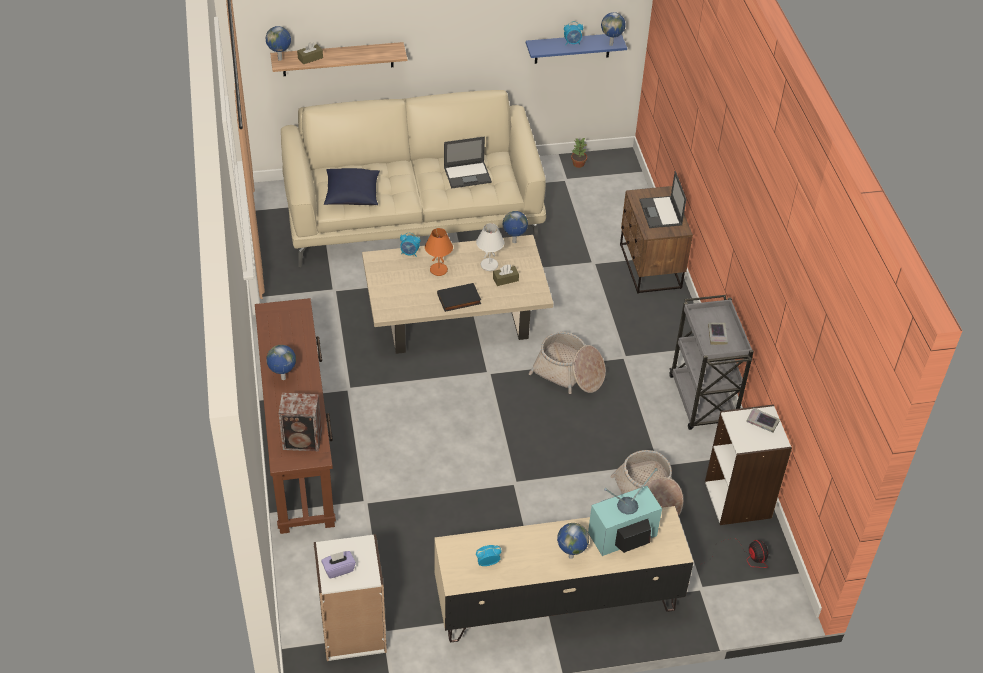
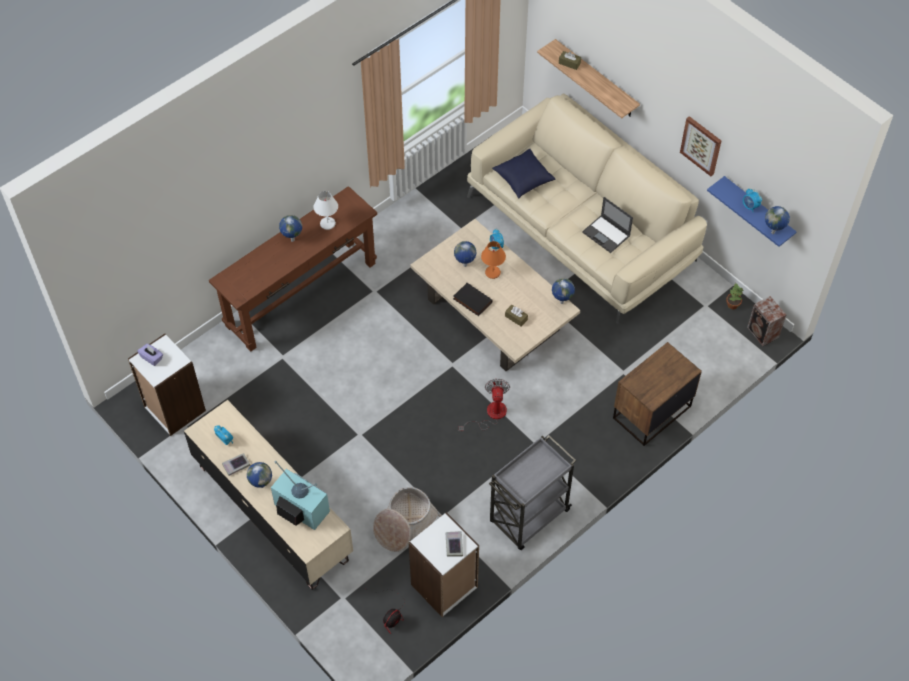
camera: 60 degrees right, 10 degrees up
globe [266,26,291,61] -> globe moved to [454,241,476,267]
speaker [278,393,322,451] -> speaker moved to [747,296,786,346]
white table lamp [476,223,504,271] -> white table lamp moved to [313,191,338,230]
basket [529,332,606,394] -> fan [459,379,510,431]
laptop [639,171,686,228] -> none
book [708,323,728,345] -> book moved to [222,453,251,476]
none -> picture [680,116,721,176]

